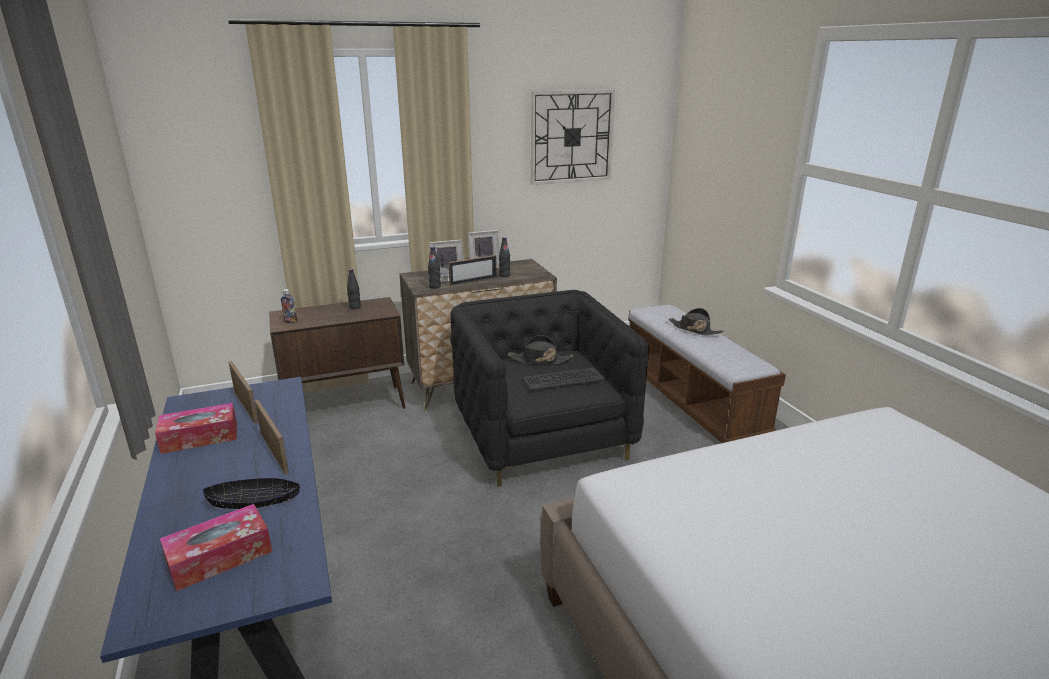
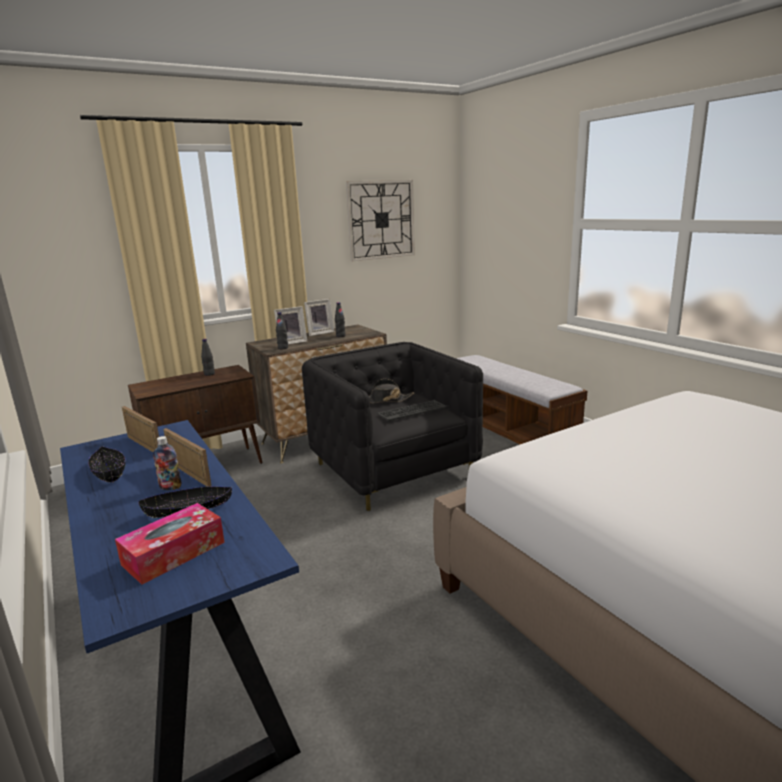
camera: 10 degrees left, 5 degrees down
tissue box [155,403,237,454] -> black bowl [88,446,125,482]
bottle [281,289,297,323] -> bottle moved to [153,436,181,490]
picture frame [448,255,497,286] -> none
black hat [668,308,724,336] -> none

